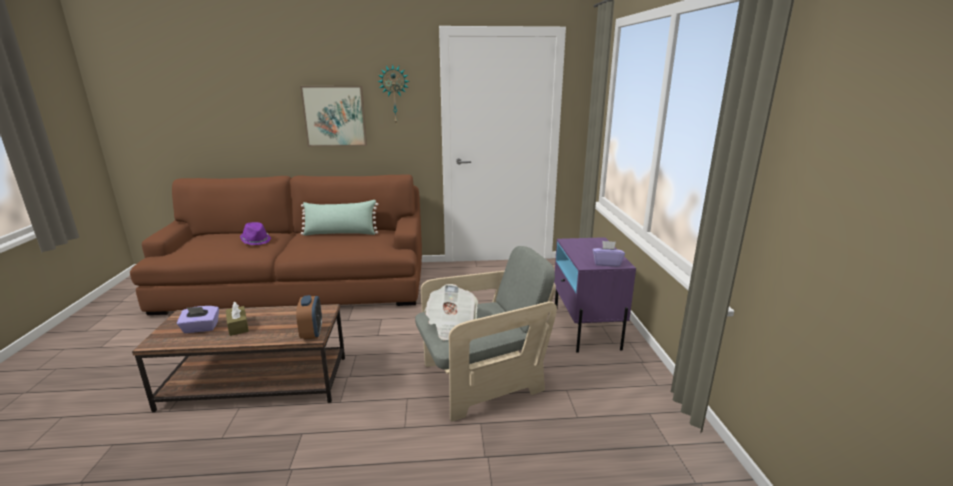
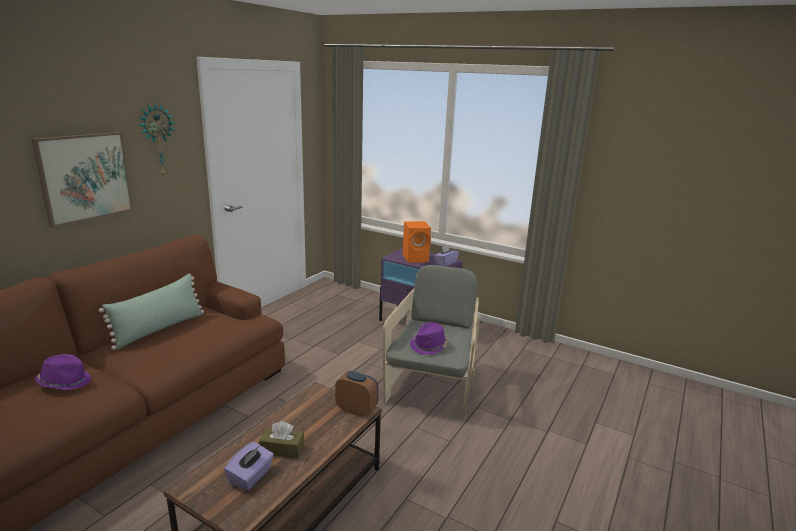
camera: 55 degrees left, 0 degrees up
newspaper [424,284,478,340] -> purple hat [410,322,448,355]
none -> orange speaker [403,221,431,263]

